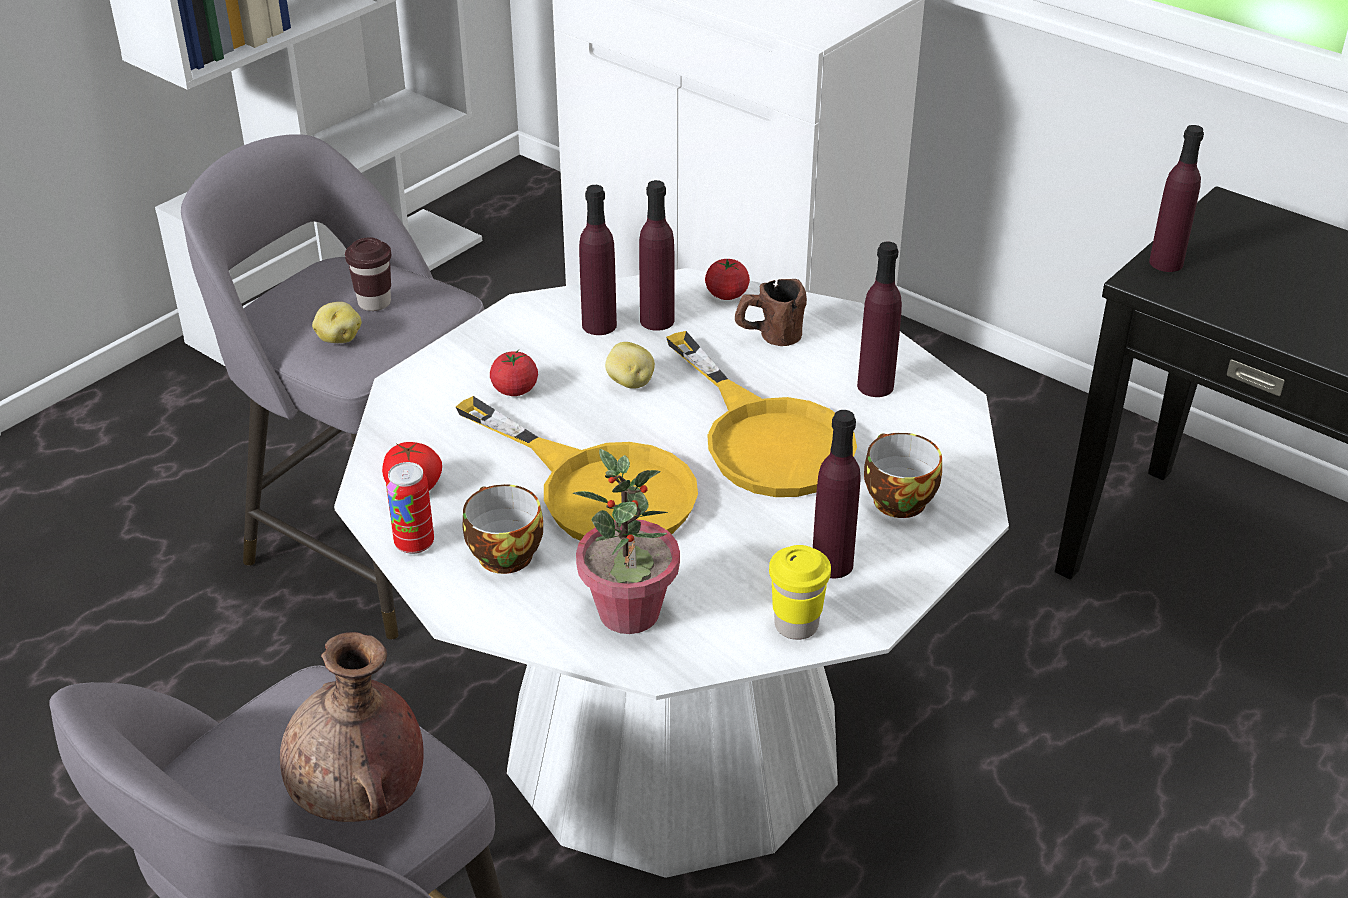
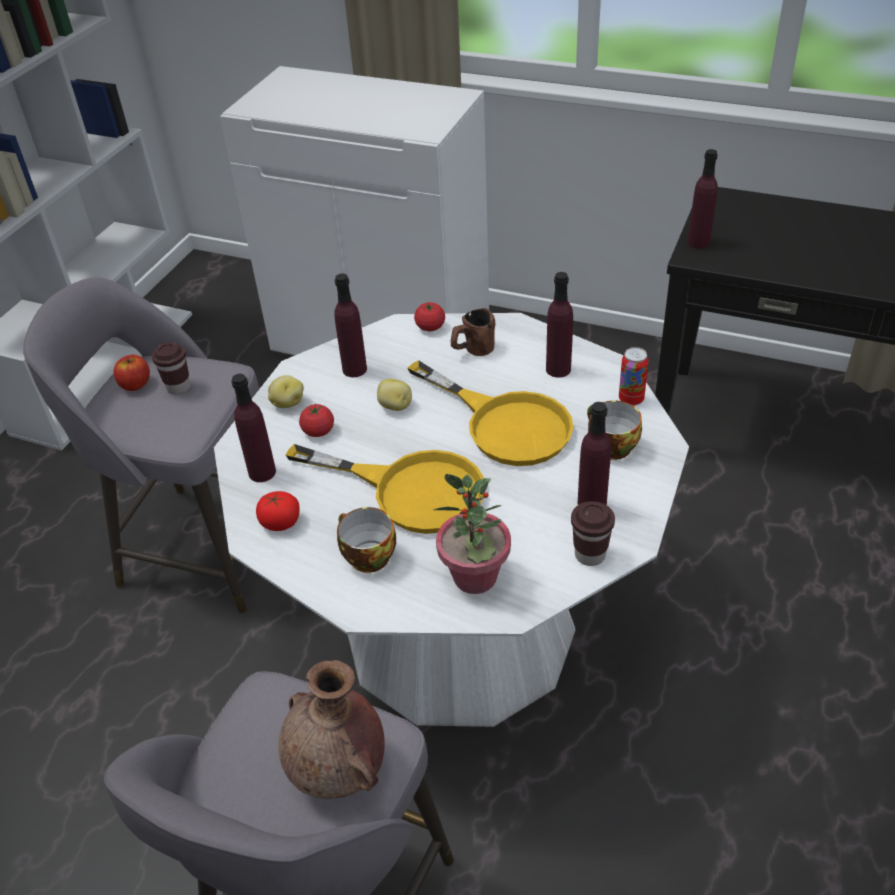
camera: 15 degrees left, 5 degrees up
potato [312,302,361,343] -> potato moved to [268,375,304,408]
can [386,462,434,554] -> can moved to [619,347,649,406]
purple bottle [639,180,675,331] -> purple bottle moved to [231,374,276,482]
yellow cup [769,545,831,640] -> brown cup [571,501,615,566]
none -> apple [114,355,150,391]

